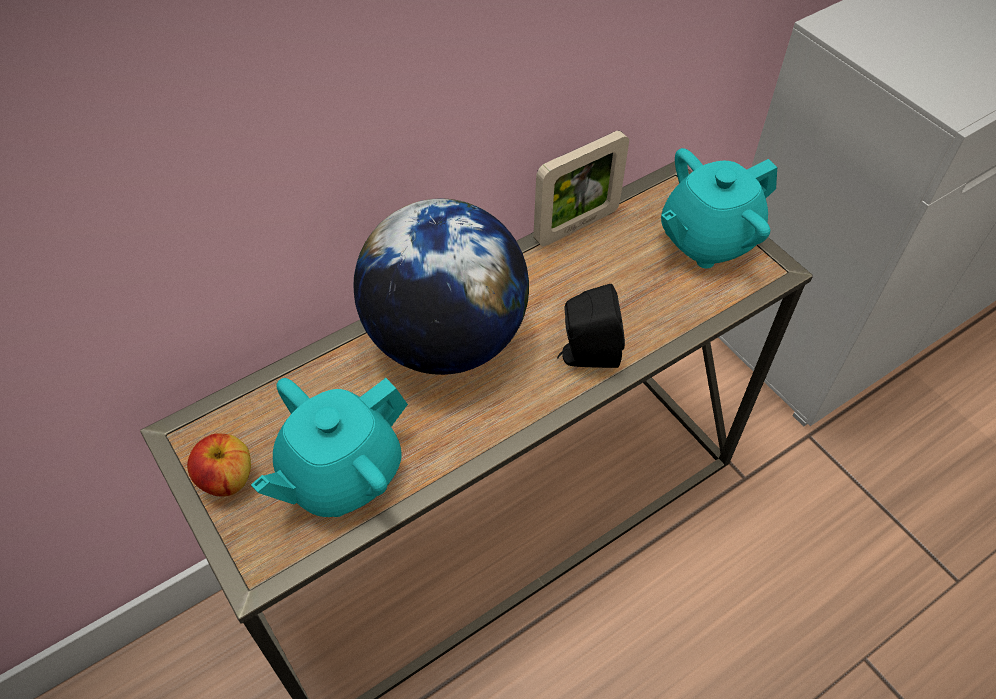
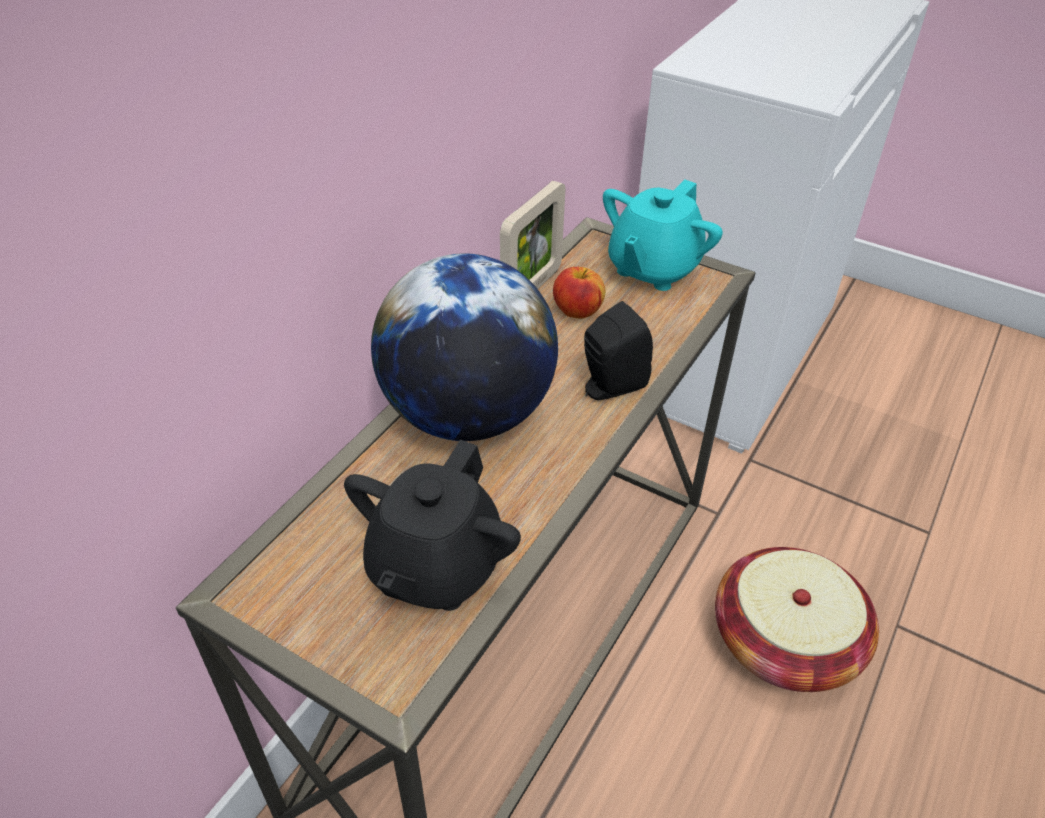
camera: 25 degrees left, 10 degrees down
apple [187,433,251,497] -> apple moved to [553,267,606,319]
turquoise teapot [251,378,408,517] -> black teapot [344,440,521,611]
none -> basket [715,547,879,692]

